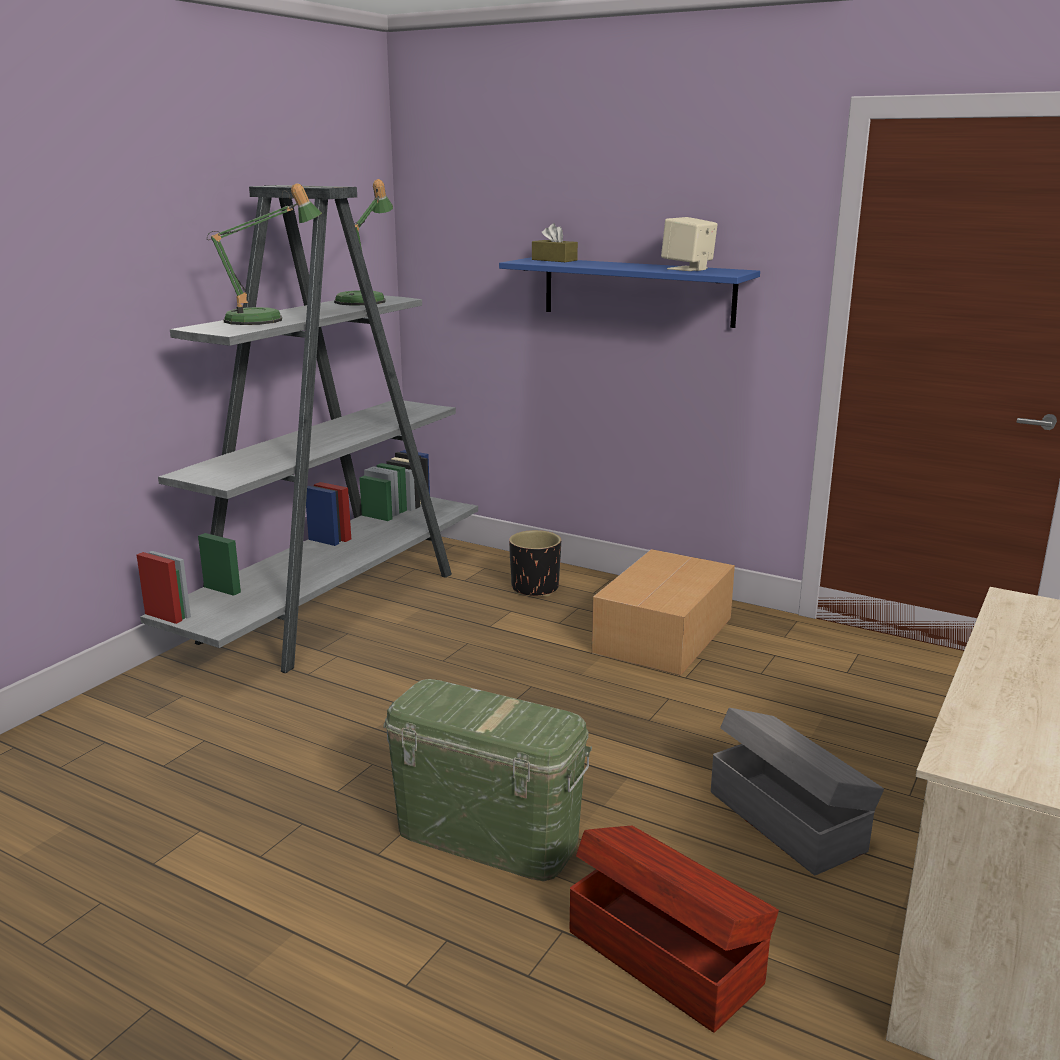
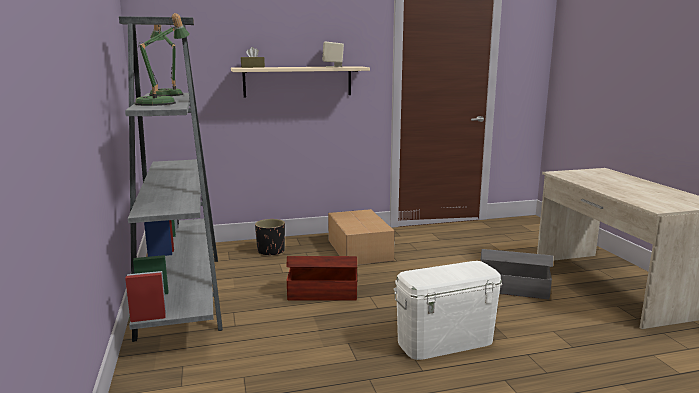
camera: 45 degrees left, 5 degrees down
green storage box [383,679,592,881] -> white storage box [393,261,502,360]
blue shelf [499,257,760,328] -> beige shelf [231,66,370,98]
brown storage box [570,826,779,1033] -> brown storage box moved to [286,256,357,301]

